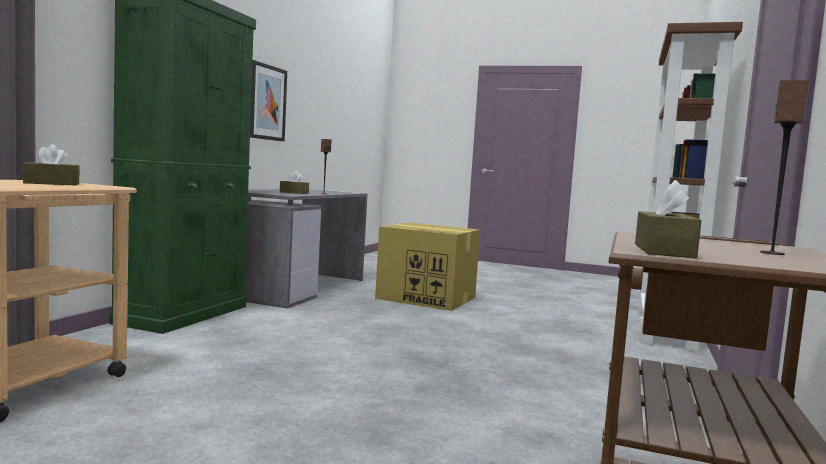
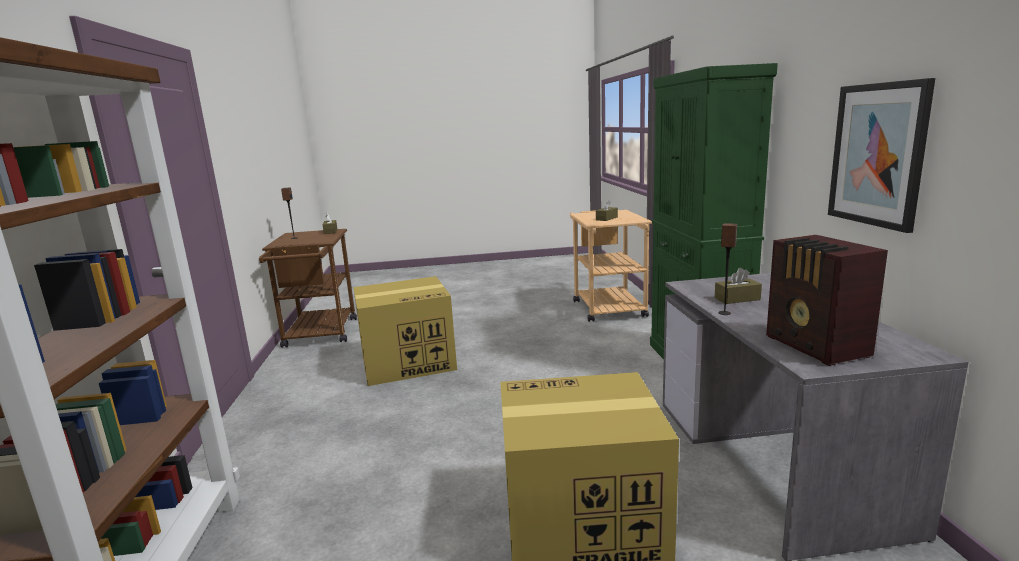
camera: 155 degrees right, 10 degrees up
none -> cardboard box [354,276,457,386]
none -> radio [766,235,888,366]

